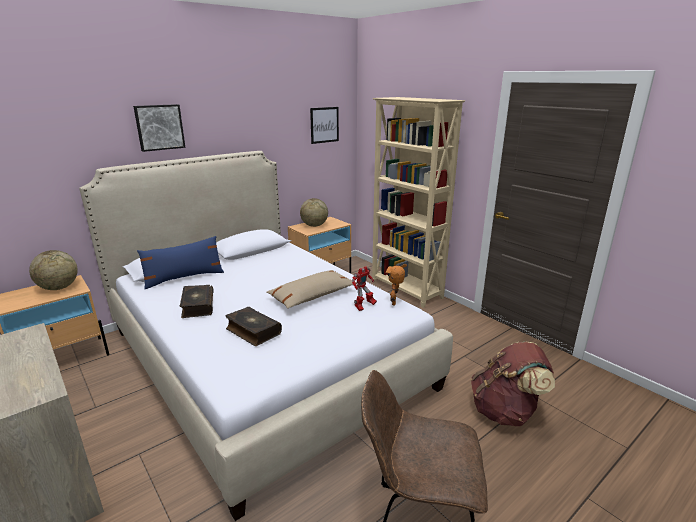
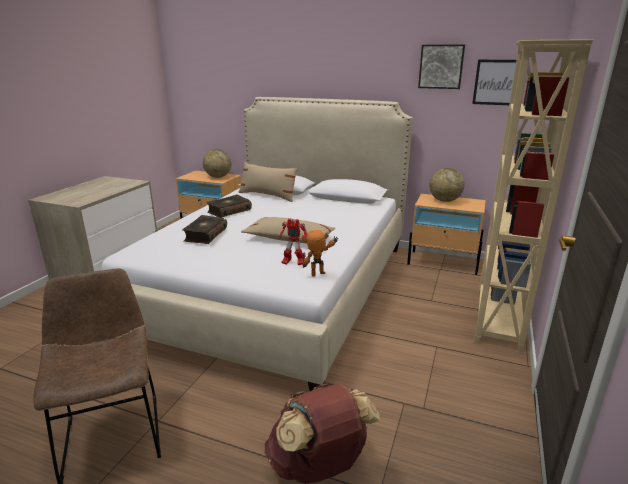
camera: 60 degrees right, 0 degrees up
picture [133,104,186,152] -> picture moved to [418,44,465,89]
blue pillow [137,236,224,289] -> beige pillow [238,162,298,202]

